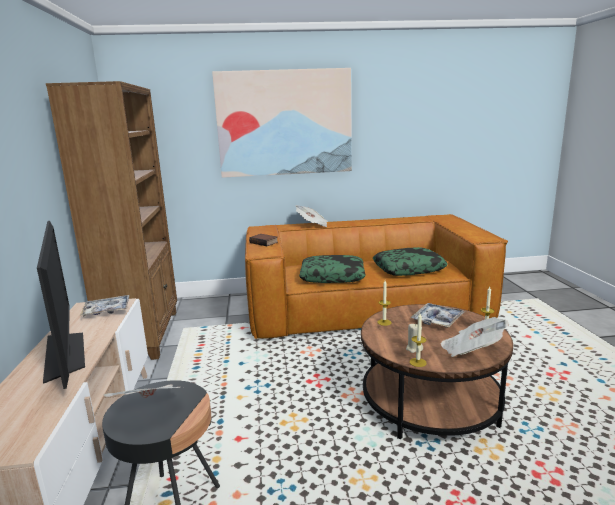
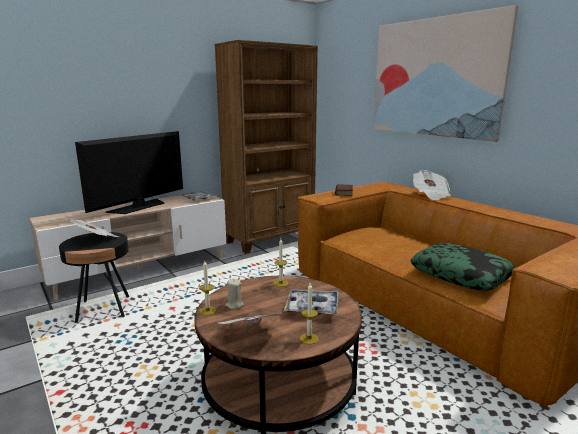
camera: 60 degrees right, 0 degrees up
pillow [299,255,366,283] -> none

